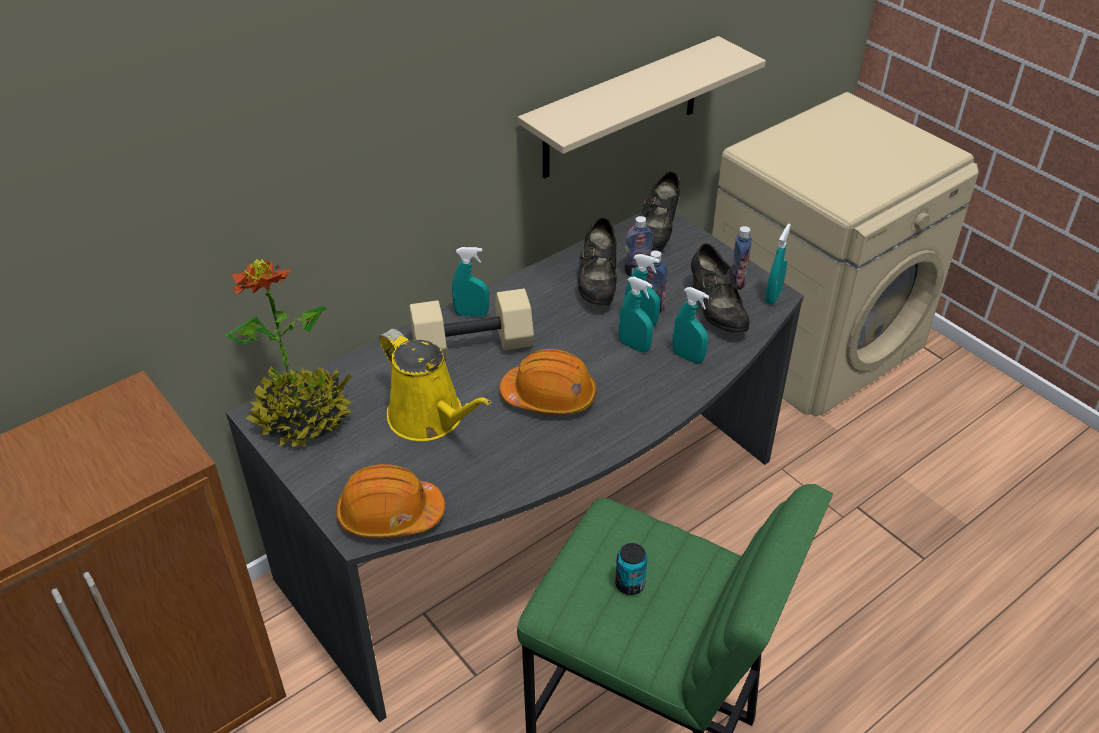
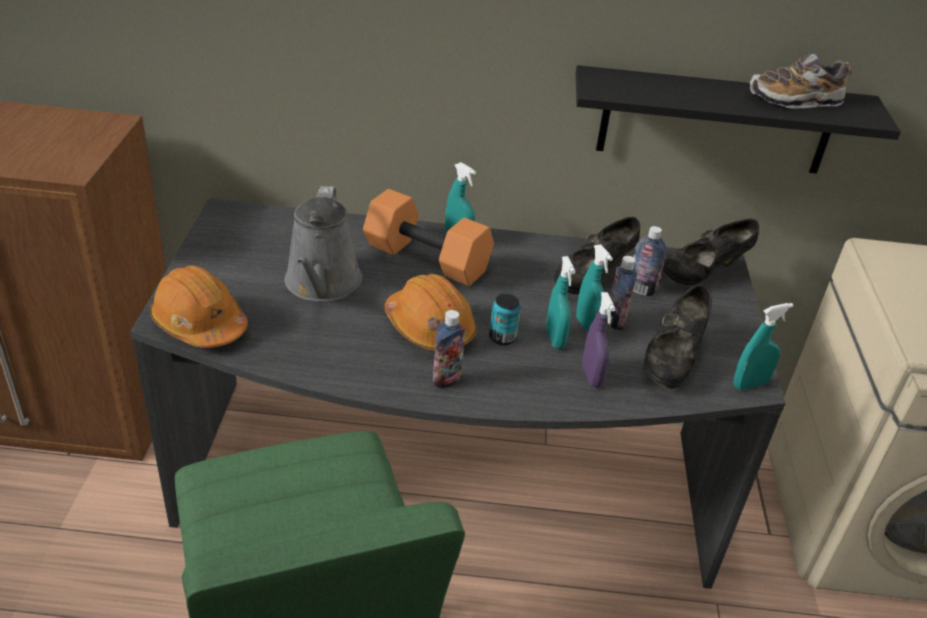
camera: 40 degrees right, 5 degrees down
potted plant [226,259,352,447] -> none
yellow watering can [379,329,491,441] -> grey watering can [285,186,362,302]
beige dumbbell [409,289,534,359] -> orange dumbbell [363,189,494,286]
beige shelf [518,36,766,179] -> black shelf [575,65,901,174]
can [615,543,648,595] -> can moved to [489,294,521,345]
turquoise spray bottle [673,287,709,363] -> purple spray bottle [582,292,615,388]
bottle [732,226,752,290] -> bottle moved to [433,310,465,388]
none -> shoe [749,53,852,109]

